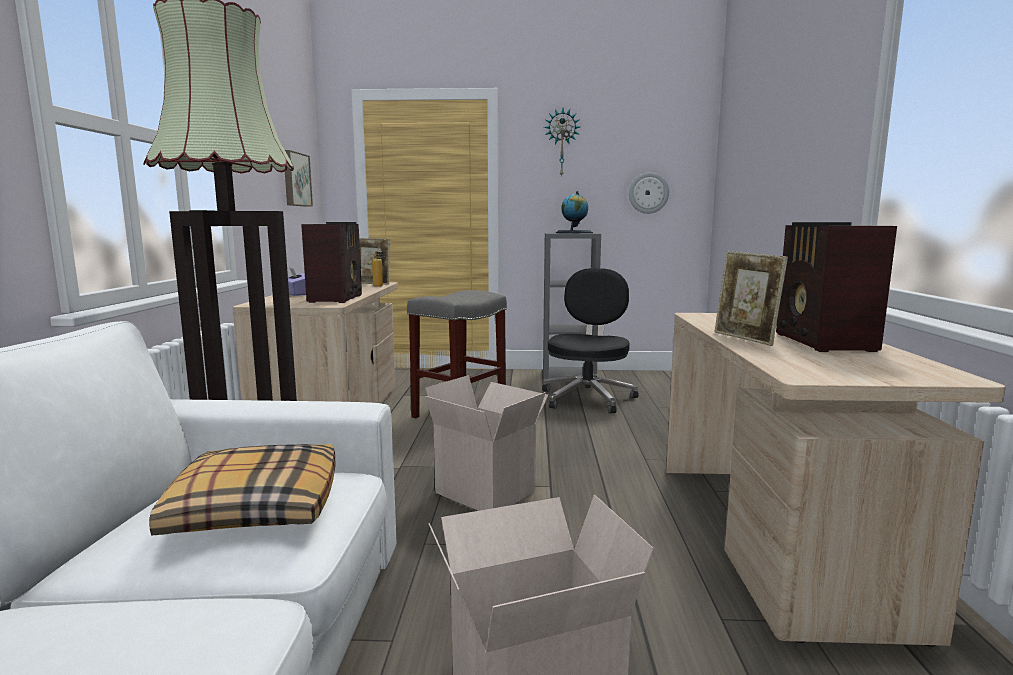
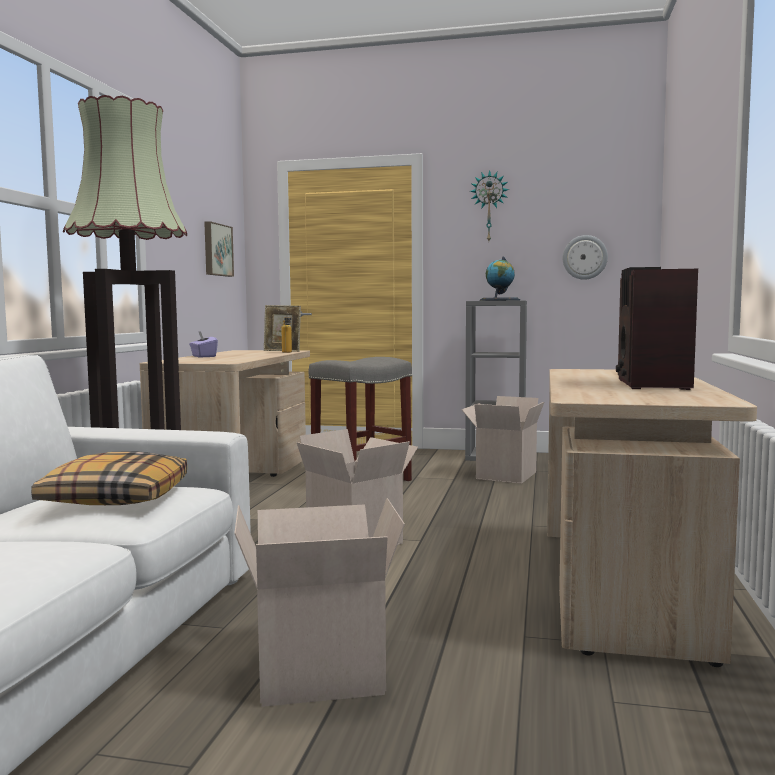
camera: 10 degrees right, 5 degrees down
radio [301,222,362,303] -> none
black office chair [542,268,639,413] -> cardboard box [462,396,544,484]
picture frame [715,251,788,346] -> none

